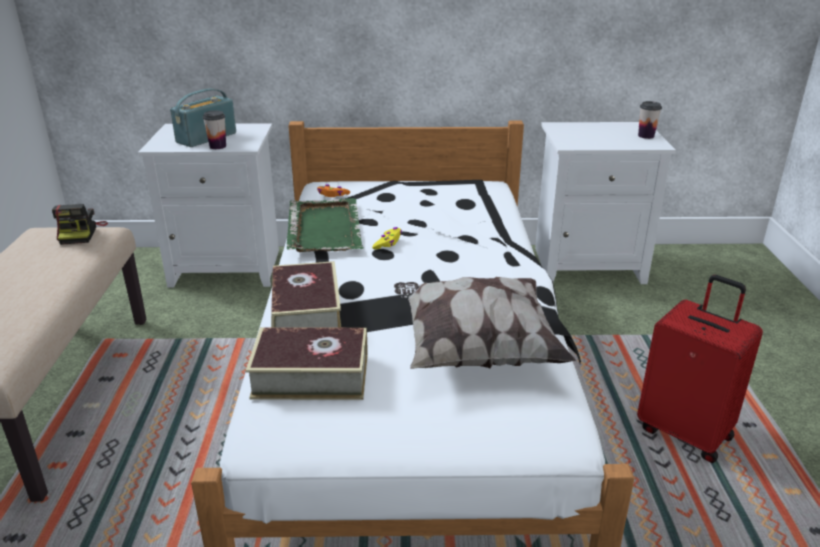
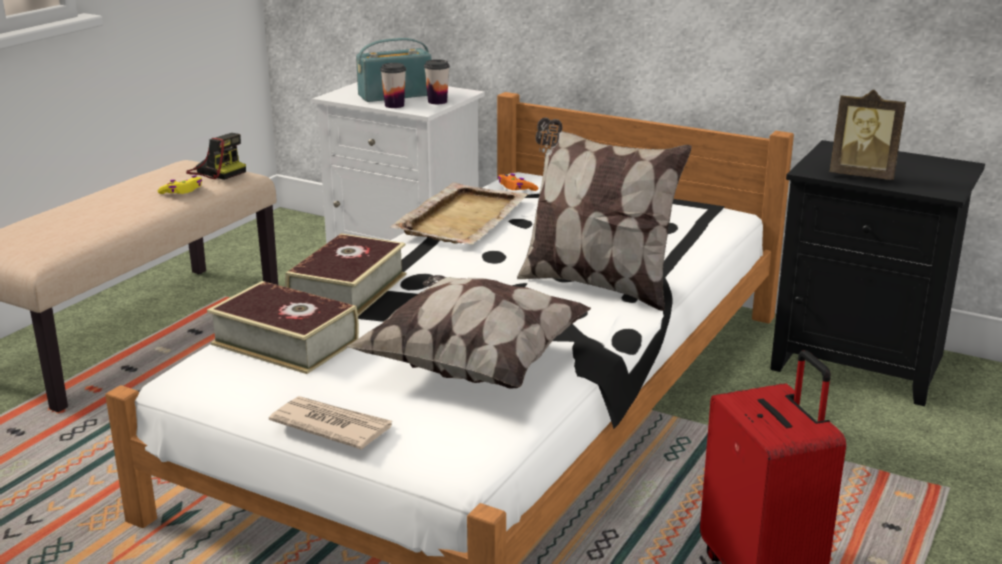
camera: 30 degrees right, 5 degrees down
camera [52,204,108,245] -> camera turned 75 degrees counterclockwise [186,133,246,180]
green tray [286,198,364,252] -> beige tray [390,183,528,245]
yellow game controller [372,227,402,249] -> yellow game controller moved to [158,175,202,194]
white nightstand [535,122,676,284] -> black nightstand [770,140,985,406]
cup [638,101,662,139] -> cup moved to [424,59,450,104]
none -> newspaper [269,396,392,450]
none -> pillow [517,118,692,311]
none -> picture frame [830,90,906,180]

